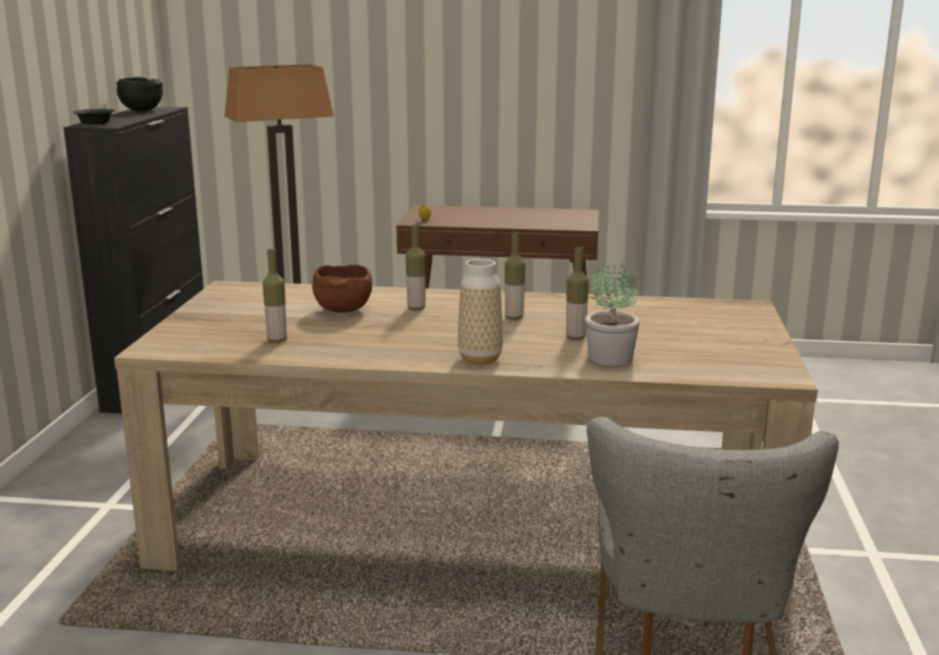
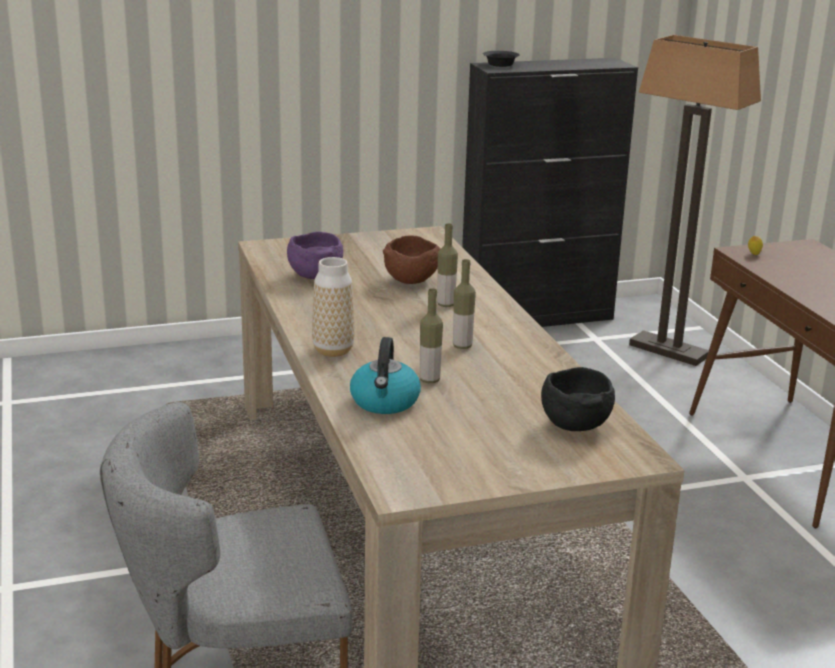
camera: 65 degrees right, 5 degrees up
black bowl [116,77,163,111] -> black bowl moved to [541,367,615,431]
bottle [263,249,287,342] -> purple bowl [287,232,343,279]
potted plant [585,259,640,366] -> kettle [350,337,421,414]

